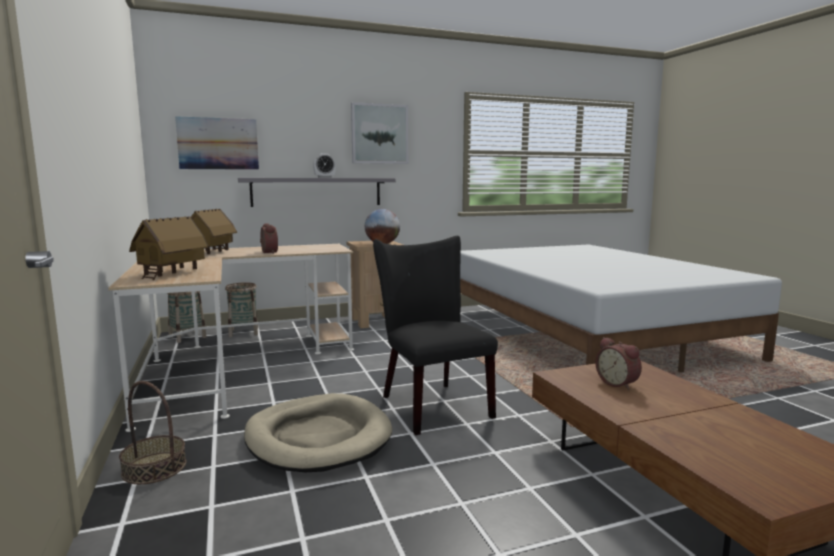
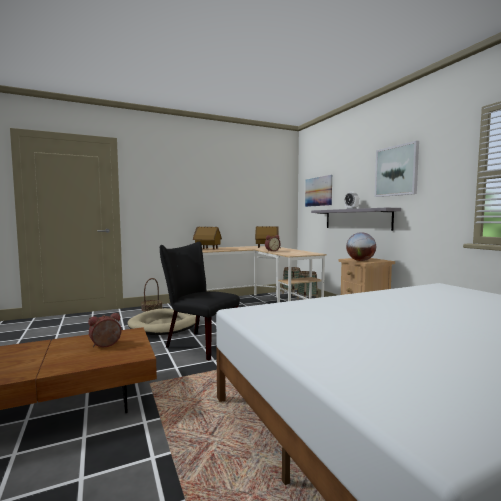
camera: 85 degrees right, 5 degrees down
black chair [373,236,498,435] -> black chair turned 120 degrees counterclockwise [160,241,240,360]

